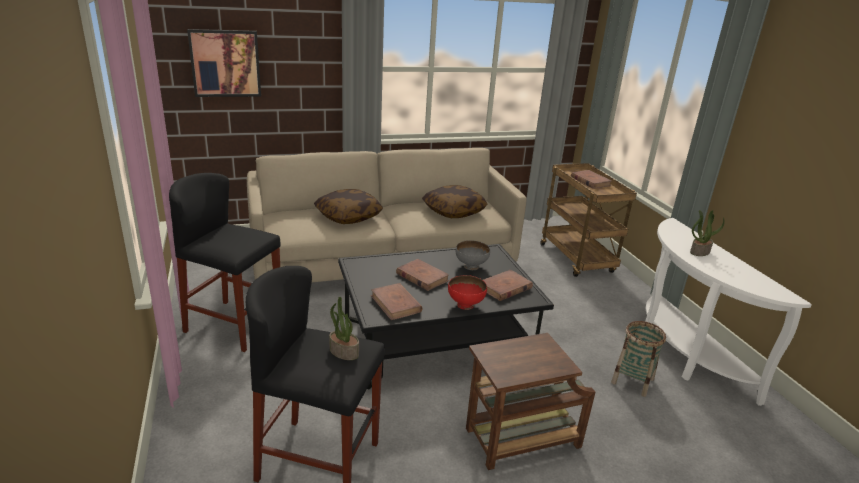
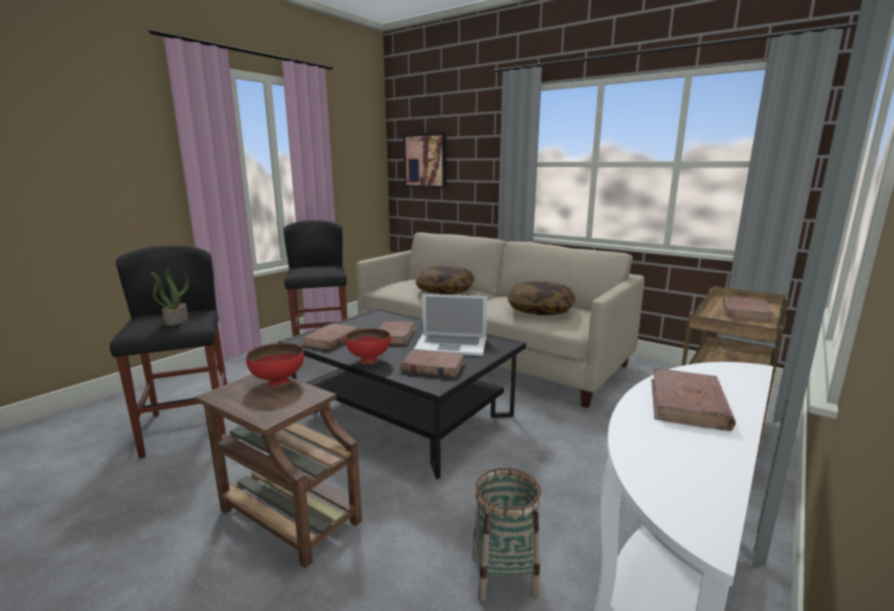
camera: 55 degrees right, 10 degrees down
grey bowl [456,240,490,270] -> laptop [414,294,487,356]
potted plant [690,210,725,256] -> brown book [651,368,735,431]
none -> red bowl [246,343,304,388]

